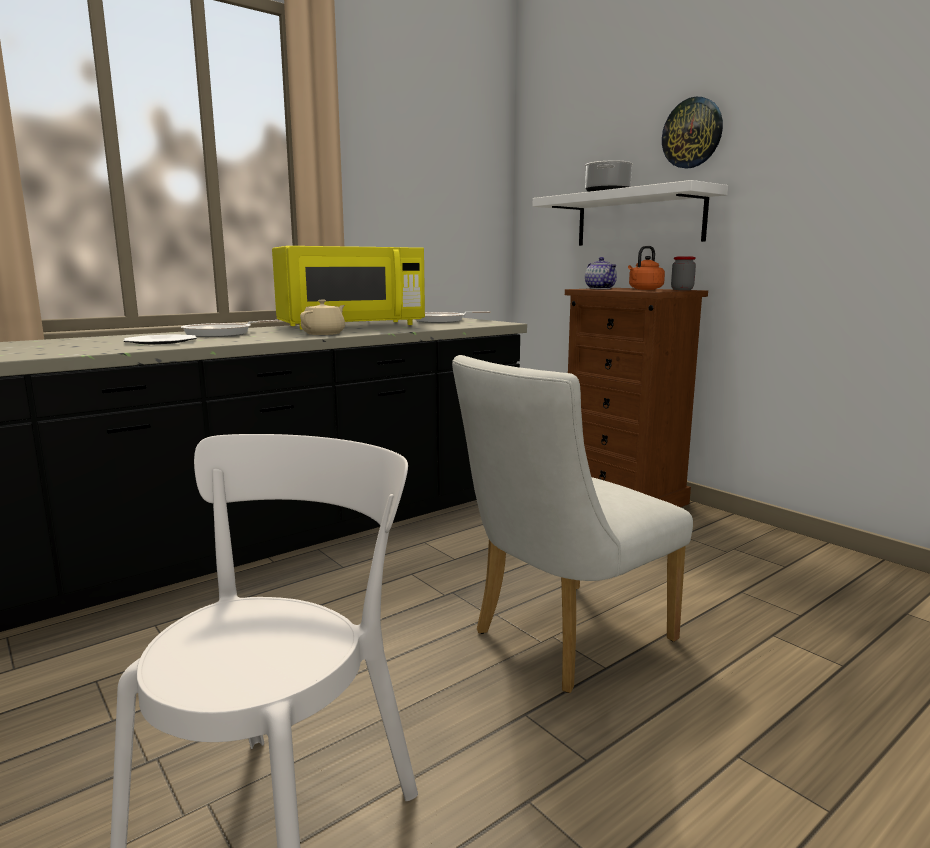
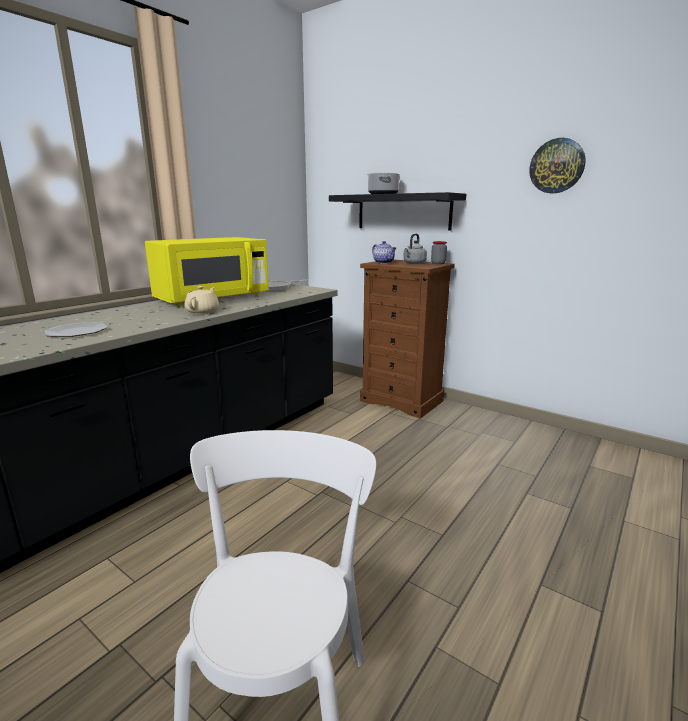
camera: 15 degrees left, 5 degrees up
frying pan [181,320,279,337] -> none
white chair [452,355,693,693] -> none
white shelf [533,180,728,246] -> black shelf [329,192,466,231]
orange kettle [628,246,665,290] -> grey kettle [403,234,427,264]
wall clock [662,97,723,168] -> wall clock moved to [529,138,586,193]

